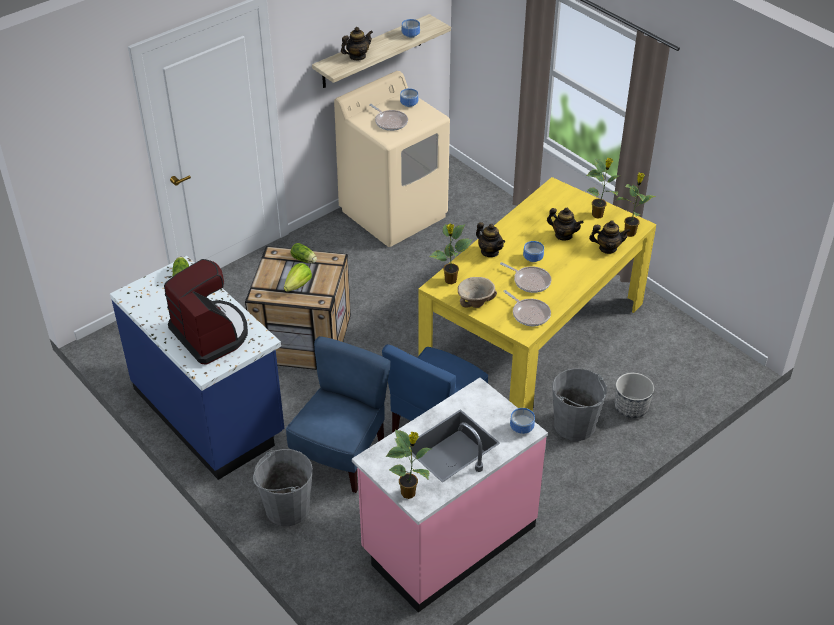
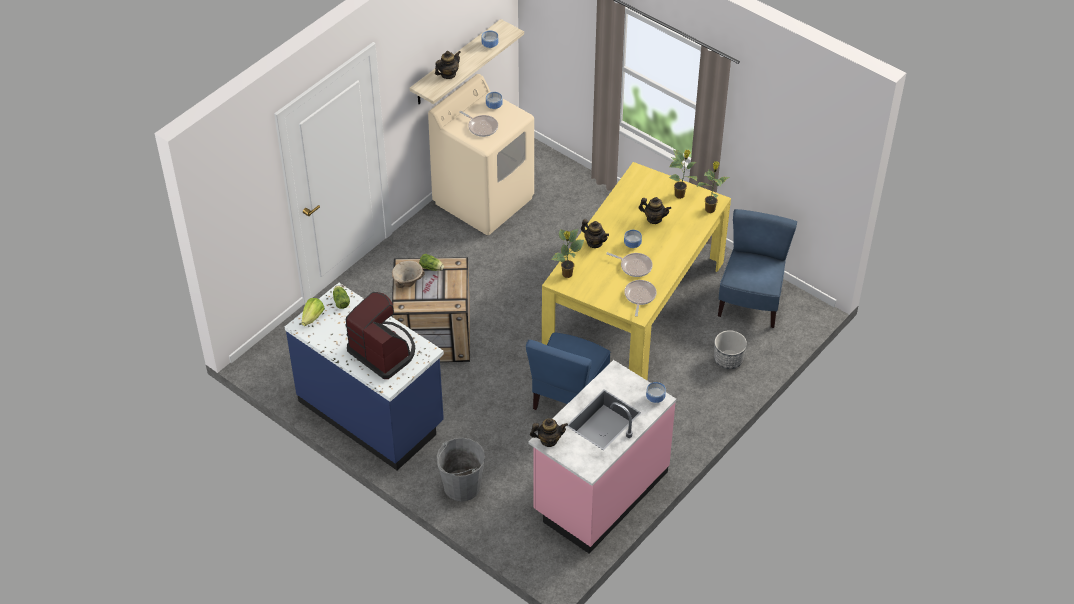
camera: 10 degrees left, 5 degrees up
lettuce [284,263,312,292] -> lettuce moved to [301,298,325,326]
blue chair [286,336,391,493] -> blue chair moved to [718,209,797,328]
potted plant [385,430,432,499] -> none
beige bowl [458,277,497,308] -> beige bowl moved to [392,261,425,288]
frying pan [503,290,551,326] -> frying pan turned 120 degrees counterclockwise [624,280,657,317]
grey bucket [552,368,607,441] -> none
teapot [589,220,630,254] -> teapot moved to [530,418,568,447]

